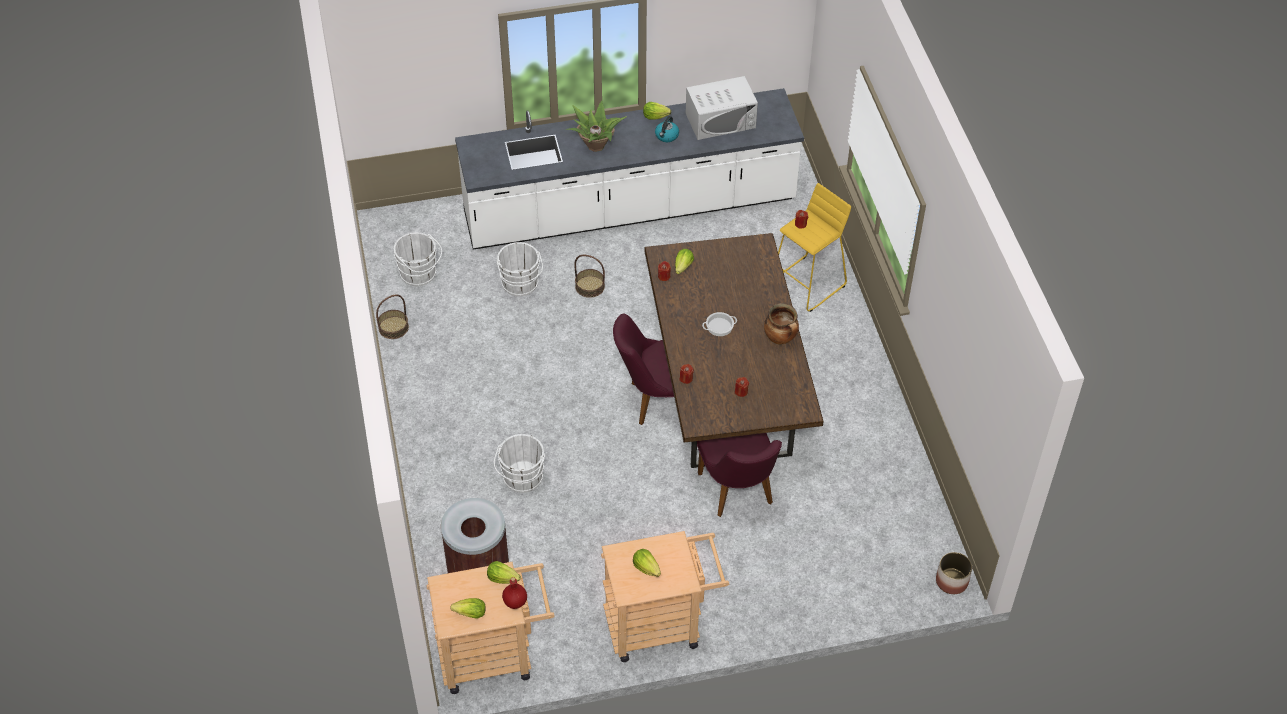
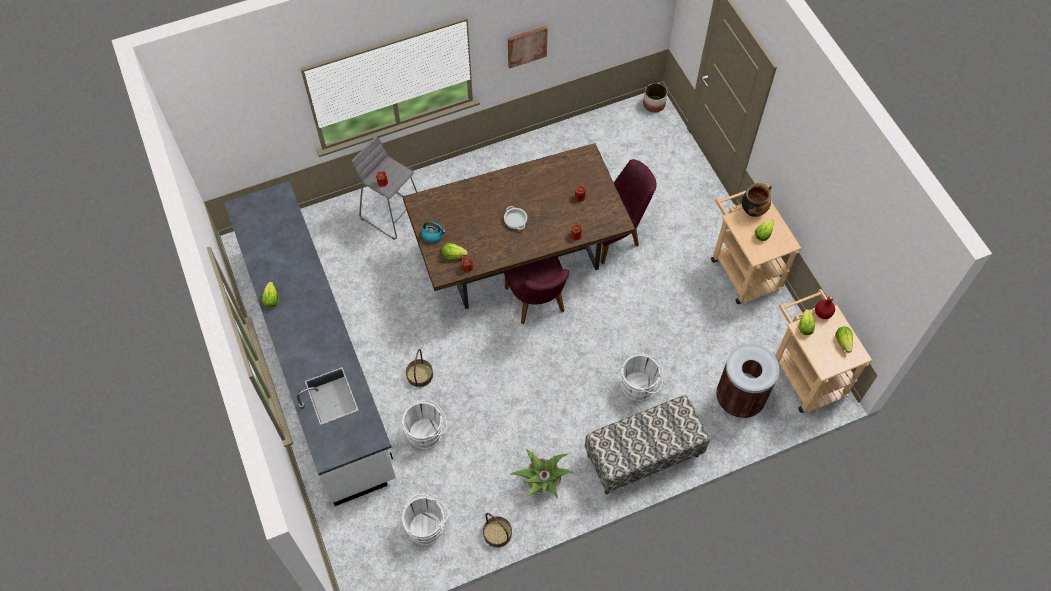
camera: 100 degrees left, 10 degrees up
potted plant [565,101,627,152] -> potted plant moved to [510,448,573,499]
kettle [655,116,679,142] -> kettle moved to [421,222,446,243]
white microwave [686,76,758,140] -> none
cooking pot [764,303,799,345] -> cooking pot moved to [742,182,772,217]
yellow stool [778,183,851,312] -> grey stool [352,136,417,239]
none -> picture [508,26,548,69]
none -> bench [585,395,710,494]

